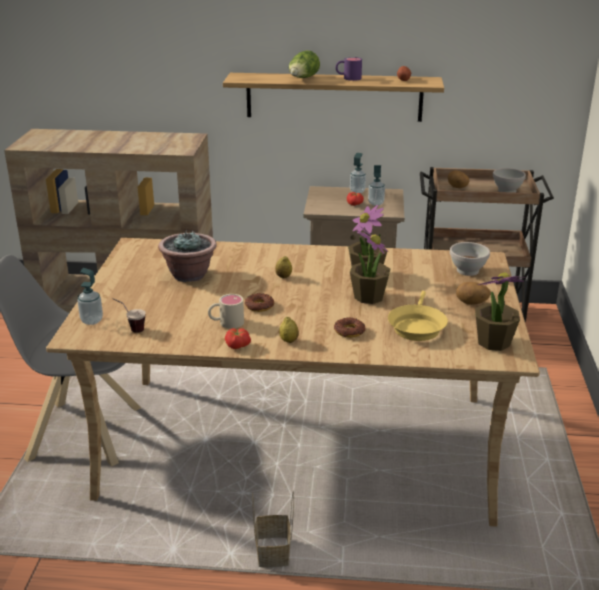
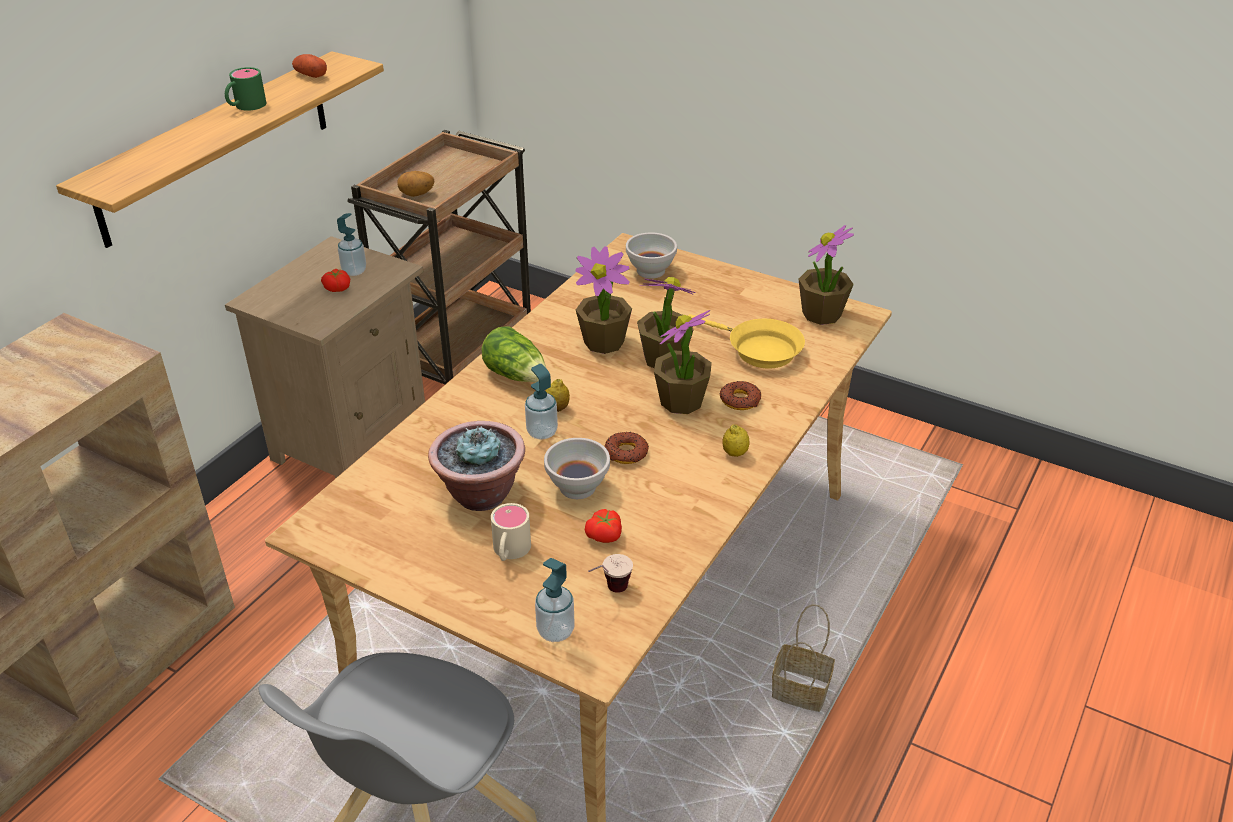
camera: 65 degrees left, 10 degrees up
beige mug [208,294,244,329] -> beige mug moved to [491,503,531,561]
tomato [225,328,251,349] -> tomato moved to [585,509,622,543]
lettuce [289,50,320,78] -> lettuce moved to [481,326,547,382]
purple mug [336,57,362,81] -> green mug [225,67,266,111]
soap dispenser [350,153,366,193] -> soap dispenser moved to [525,364,558,440]
potato [456,282,491,305] -> none
white bowl [493,168,526,193] -> white bowl moved to [544,438,610,499]
none -> potted plant [654,310,712,414]

